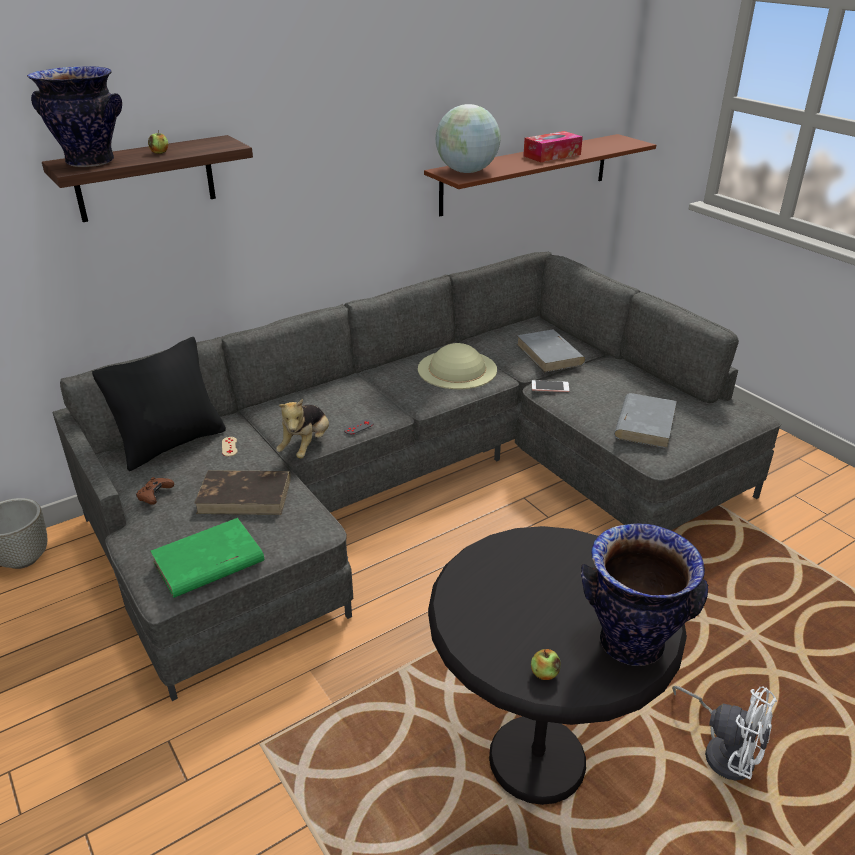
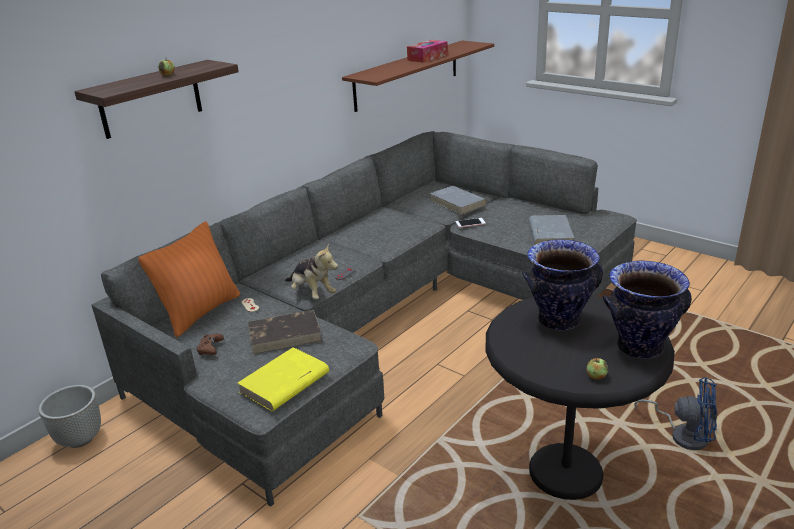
camera: 15 degrees left, 5 degrees down
vase [27,66,122,167] -> vase moved to [522,239,603,330]
black pillow [92,337,226,471] -> orange pillow [138,221,240,337]
green book [150,518,264,598] -> yellow book [237,347,329,411]
plush toy [276,399,329,459] -> plush toy turned 45 degrees counterclockwise [285,243,338,299]
beige hat [418,343,497,389] -> none
globe [436,104,501,173] -> none
white fan [672,686,777,781] -> blue fan [634,377,717,450]

